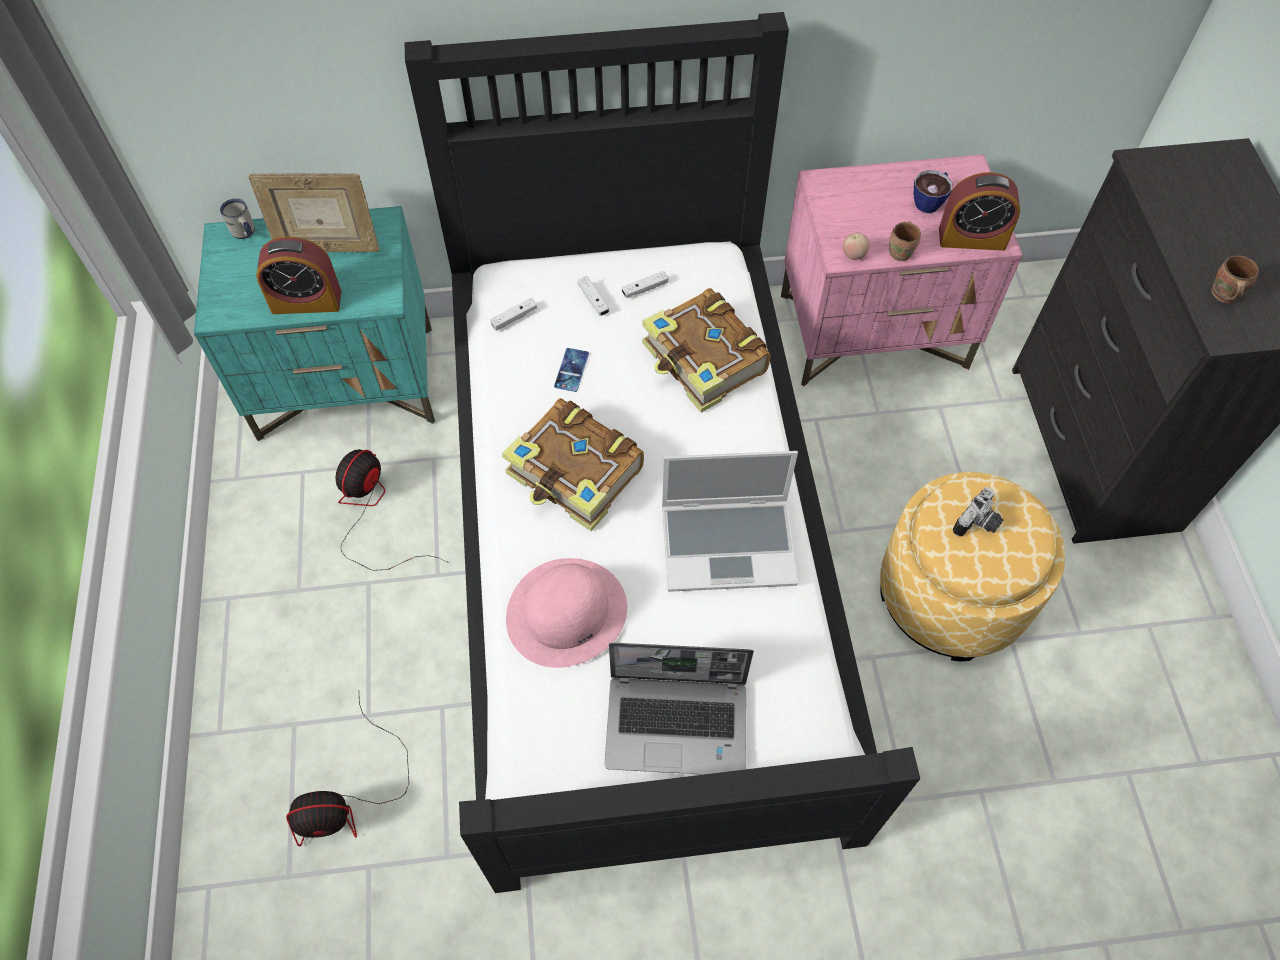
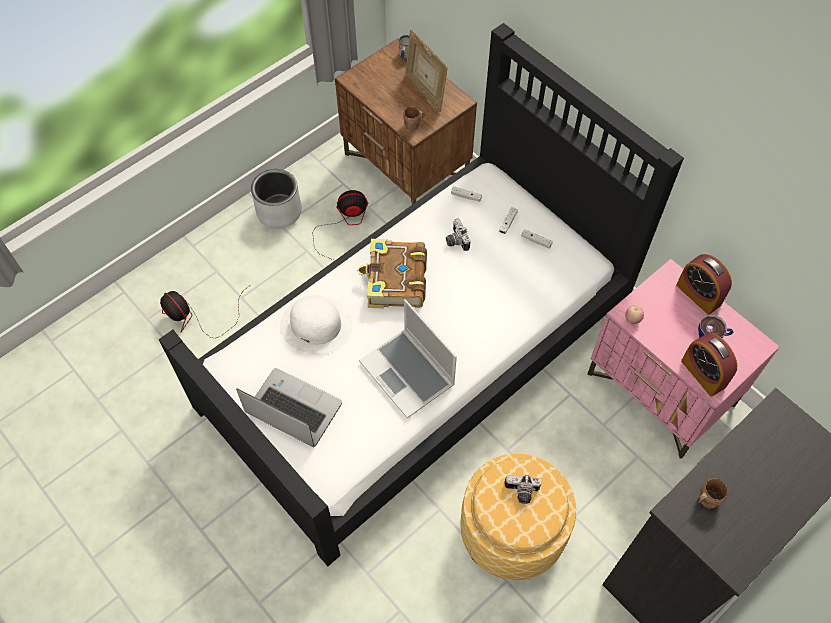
camera: 55 degrees right, 0 degrees up
turquoise nightstand [194,206,435,442] -> brown nightstand [335,38,477,205]
alarm clock [256,237,341,314] -> alarm clock moved to [676,254,732,315]
pink hat [506,558,627,668] -> white hat [280,295,353,354]
phone [554,348,589,392] -> camera [446,219,470,251]
laptop [605,643,754,775] -> laptop turned 150 degrees clockwise [236,368,342,447]
book [642,288,770,413] -> none
brown mug [889,221,921,261] -> brown mug moved to [403,106,425,131]
none -> grey planter [251,169,302,229]

